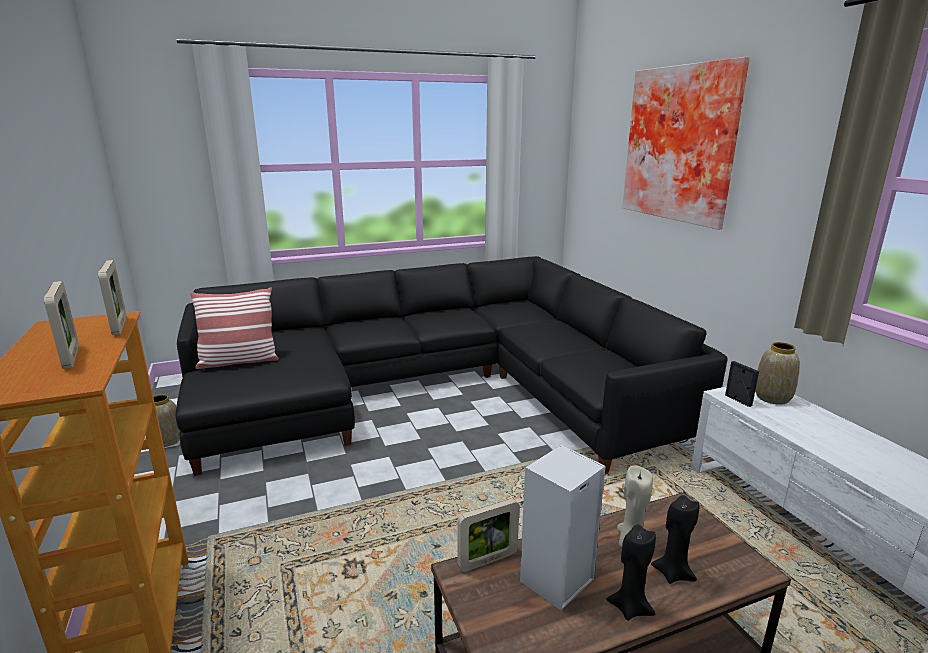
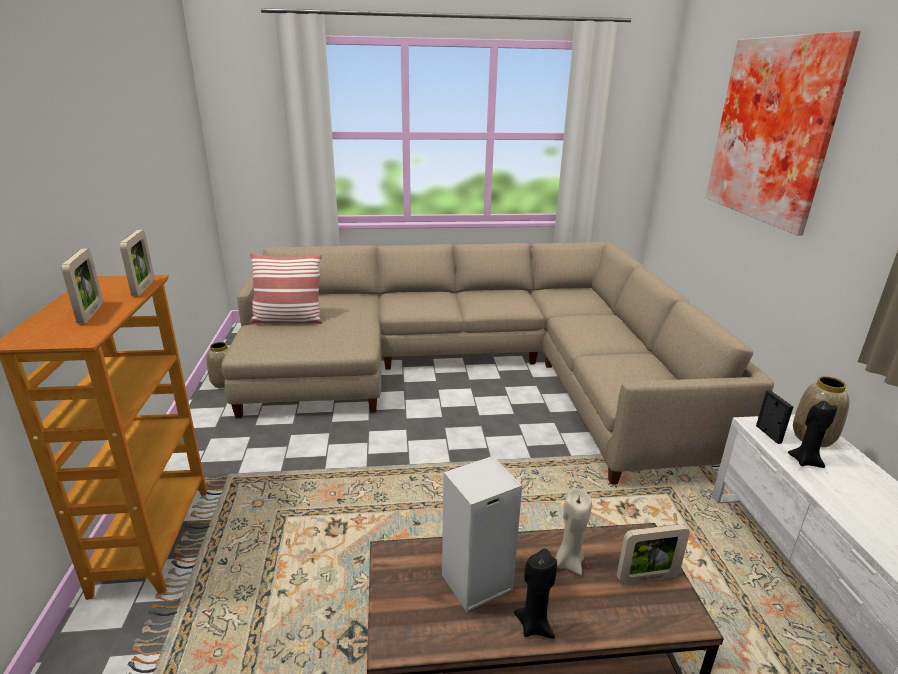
camera: 15 degrees right, 5 degrees up
black sofa [176,256,728,476] -> beige sofa [221,242,774,484]
picture frame [457,498,519,572] -> picture frame moved to [617,524,690,585]
black candle [651,495,699,584] -> black candle moved to [788,401,837,468]

